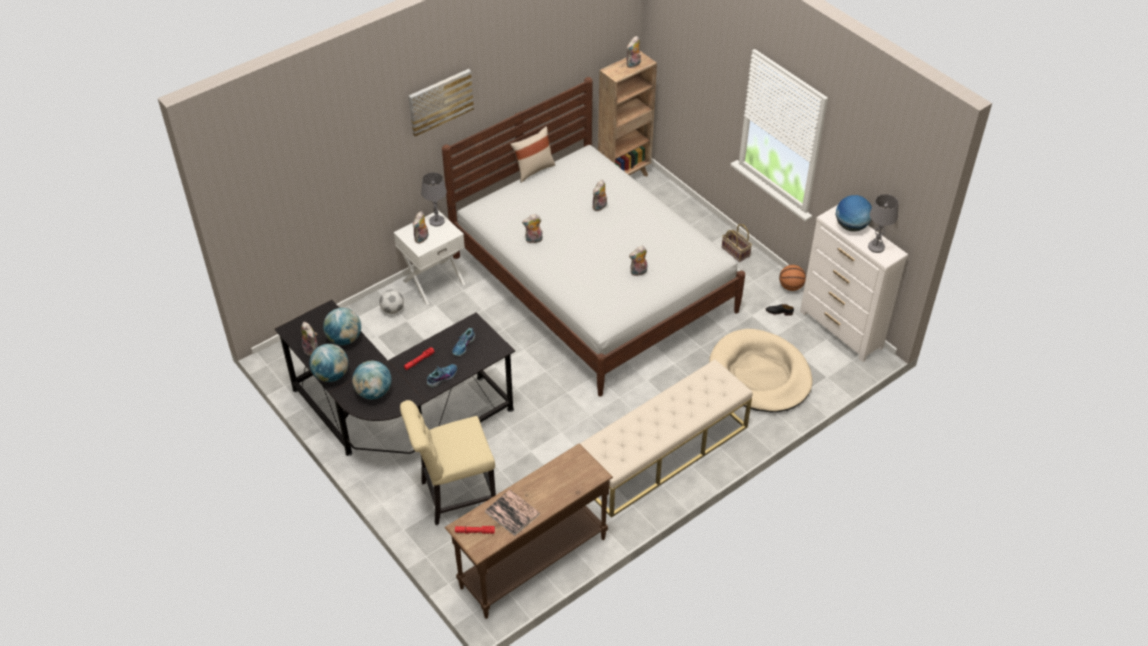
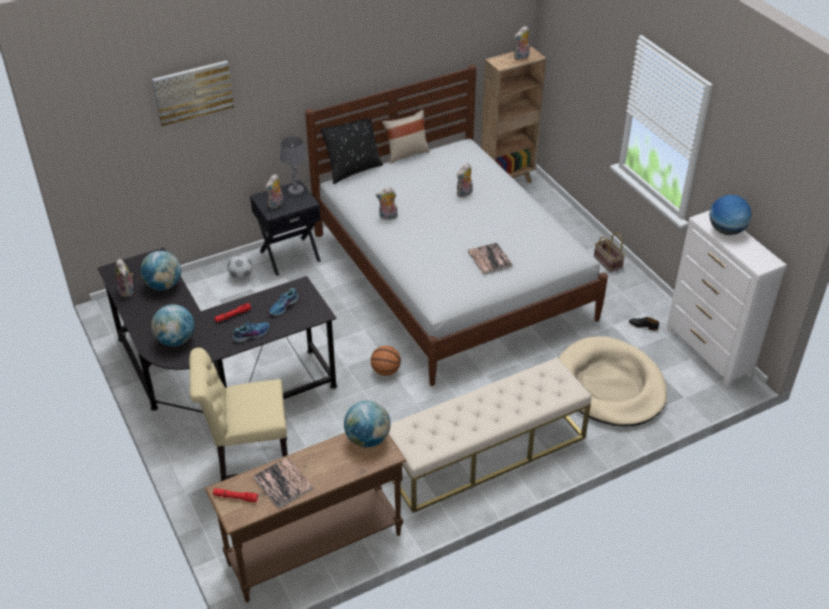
camera: 10 degrees right, 5 degrees down
globe [309,344,349,382] -> globe moved to [344,401,391,448]
white nightstand [394,210,465,305] -> black nightstand [250,181,321,276]
picture [408,69,474,137] -> picture moved to [152,60,234,127]
plush toy [629,246,647,276] -> book [467,242,513,274]
basketball [779,265,806,291] -> basketball moved to [371,346,401,376]
grey table lamp [868,194,898,253] -> none
none -> black pillow [320,118,383,184]

